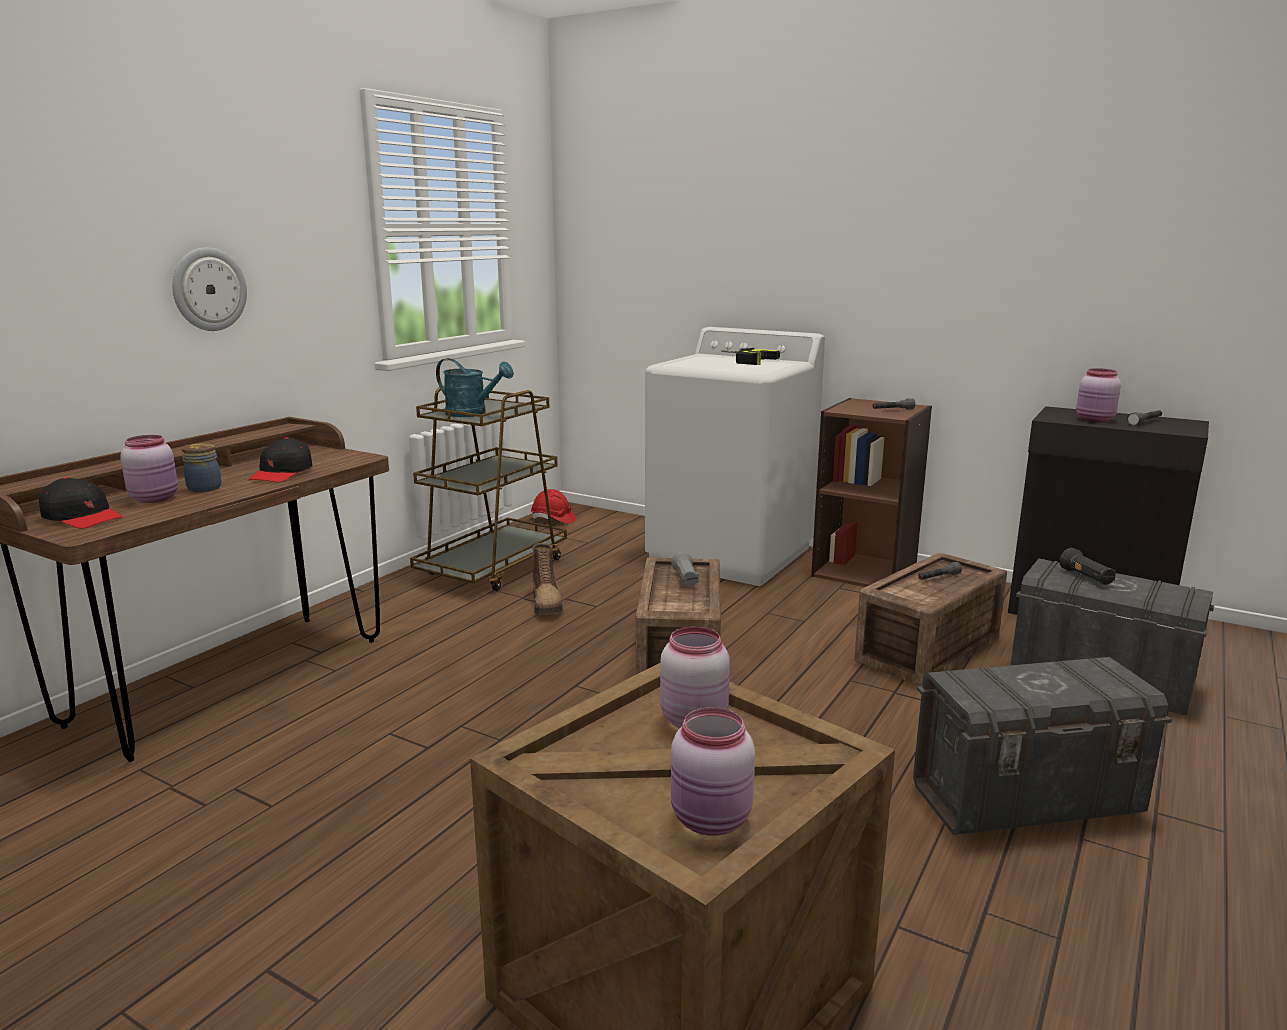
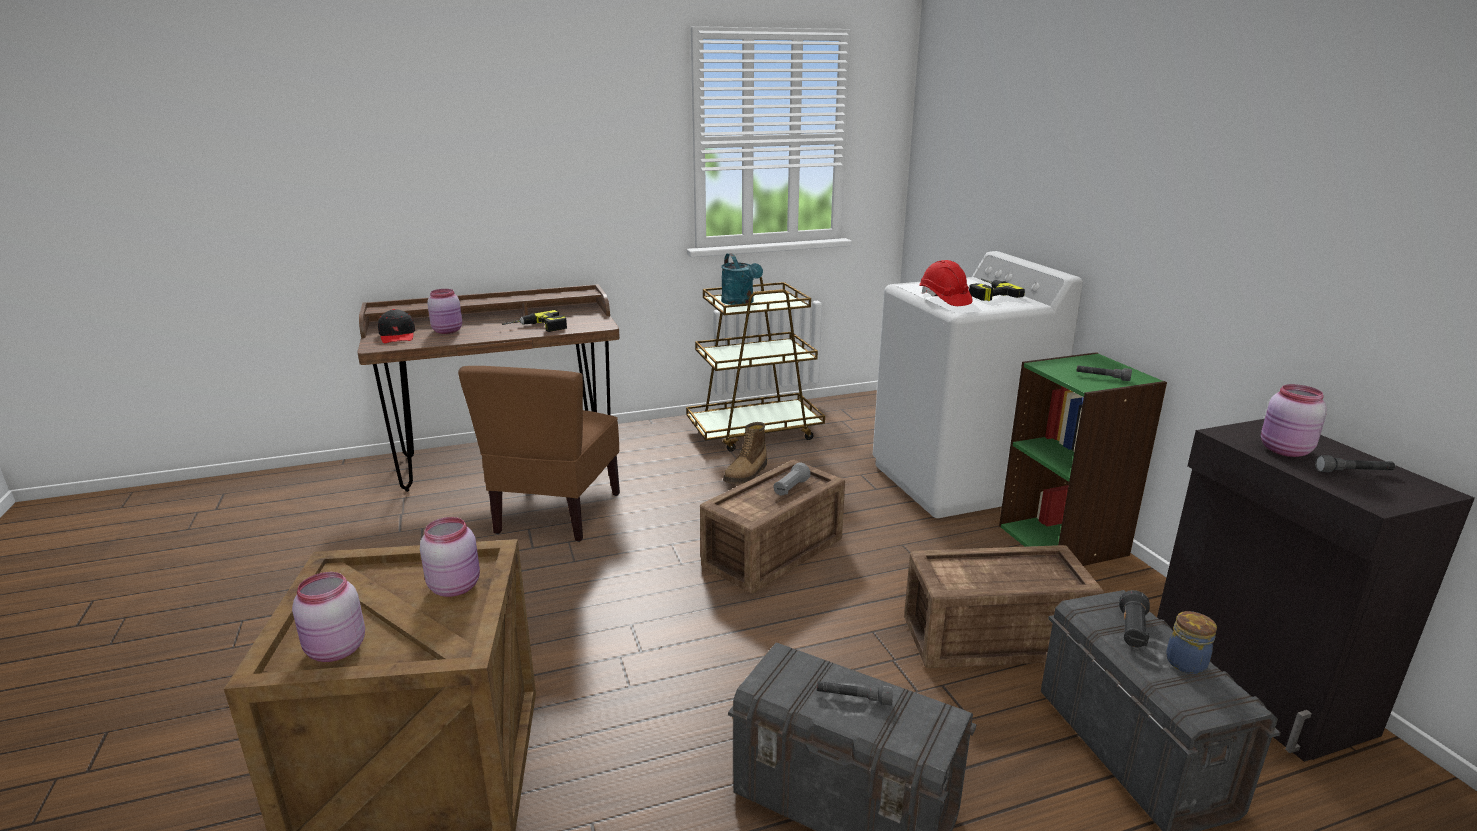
camera: 40 degrees right, 5 degrees up
wall clock [172,247,247,331] -> none
jar [182,443,221,492] -> jar moved to [1166,611,1217,674]
black cap [249,437,313,482] -> power drill [502,310,567,332]
red hard hat [531,489,576,524] -> red hard hat moved to [919,260,973,306]
brown bookcase [811,398,932,587] -> green bookcase [999,352,1167,566]
grey flashlight [918,562,962,580] -> grey flashlight moved to [817,681,893,706]
none -> brown chair [458,366,620,542]

